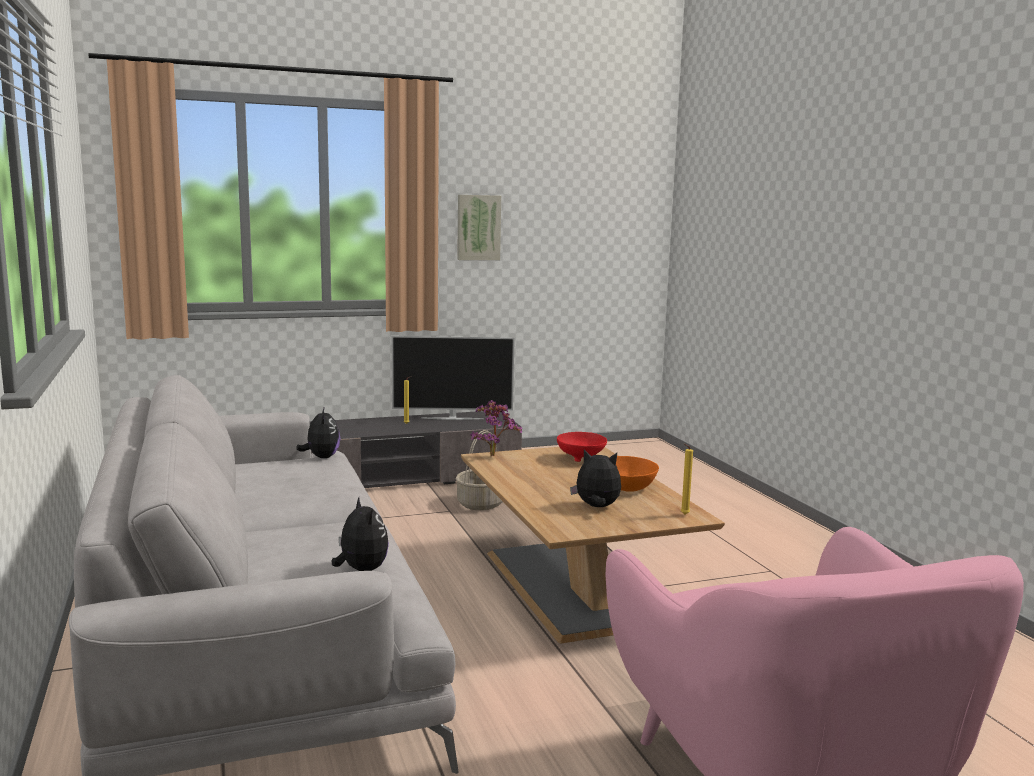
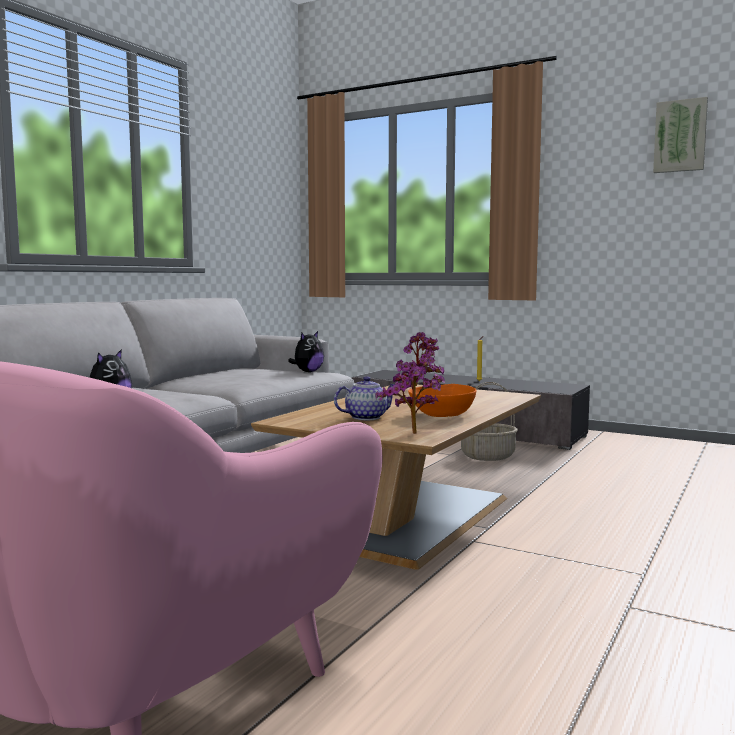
camera: 50 degrees right, 5 degrees down
television [392,336,515,420] -> none
picture [457,195,501,260] -> picture moved to [653,97,708,173]
red bowl [557,432,607,462] -> none
plush toy [570,449,621,507] -> teapot [334,376,395,420]
yellow candle [681,444,693,515] -> potted plant [376,357,445,434]

